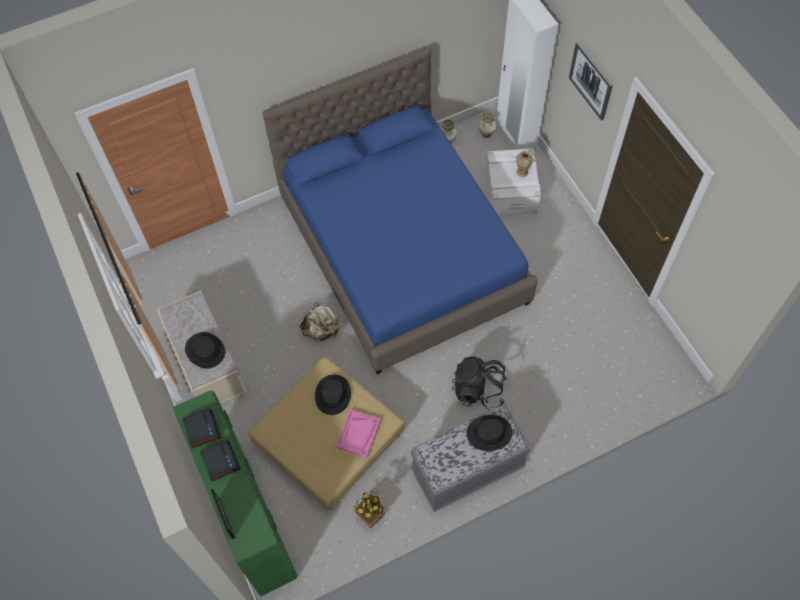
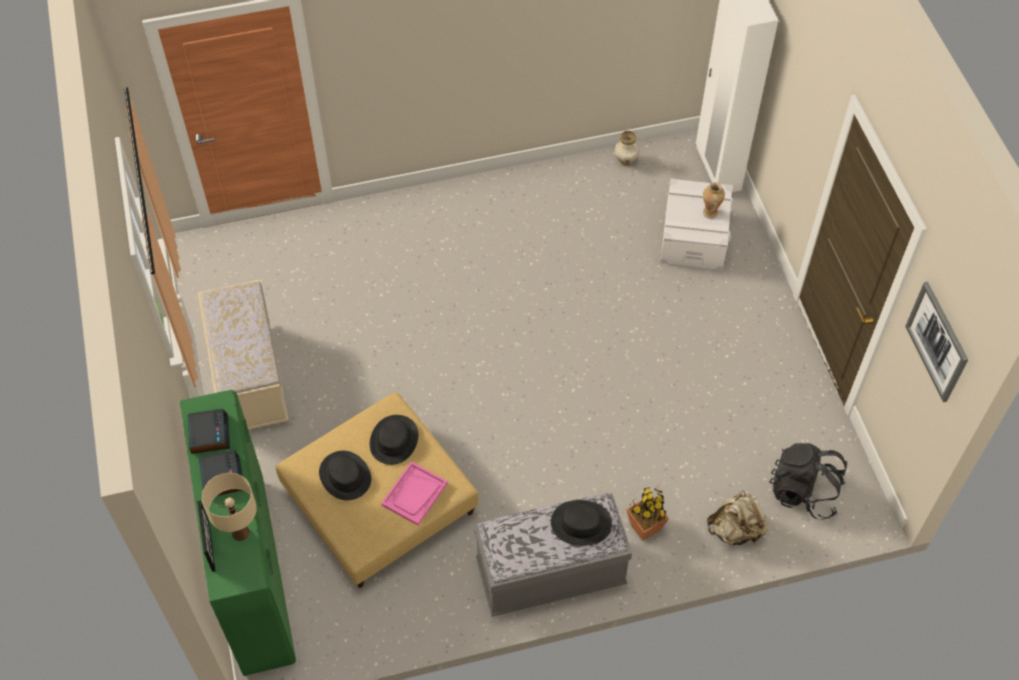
camera: 10 degrees right, 5 degrees down
black hat [185,332,225,369] -> black hat moved to [319,451,371,500]
blue bed [263,47,537,374] -> none
beige backpack [300,302,342,341] -> beige backpack moved to [707,490,768,545]
potted plant [353,491,387,528] -> potted plant moved to [626,487,669,541]
black backpack [452,356,507,410] -> black backpack moved to [769,443,847,520]
vase [478,112,497,138] -> none
picture [569,42,613,121] -> picture moved to [905,282,968,402]
none -> beige table lamp [202,473,257,541]

